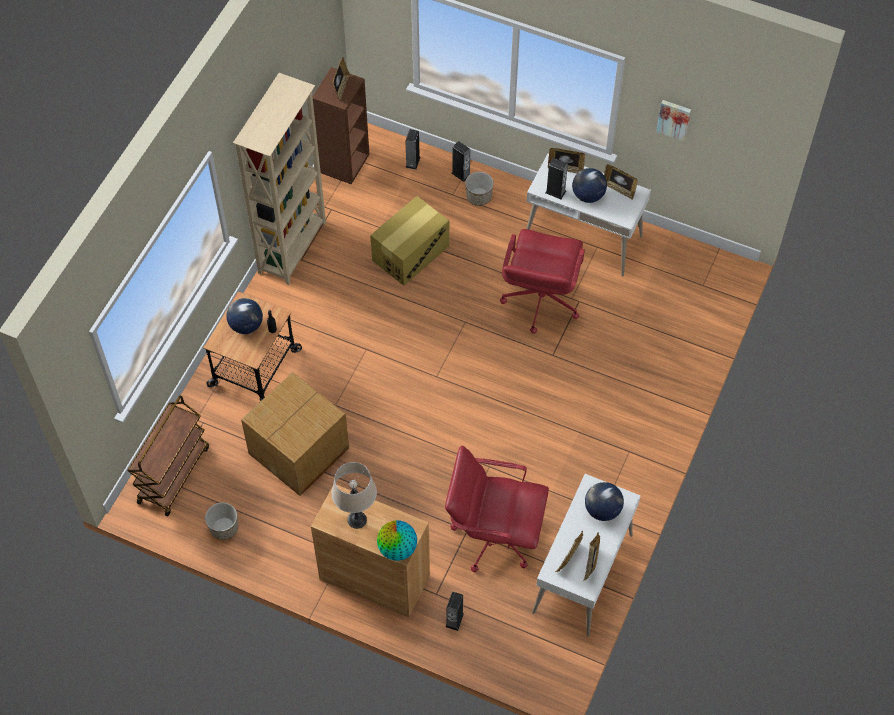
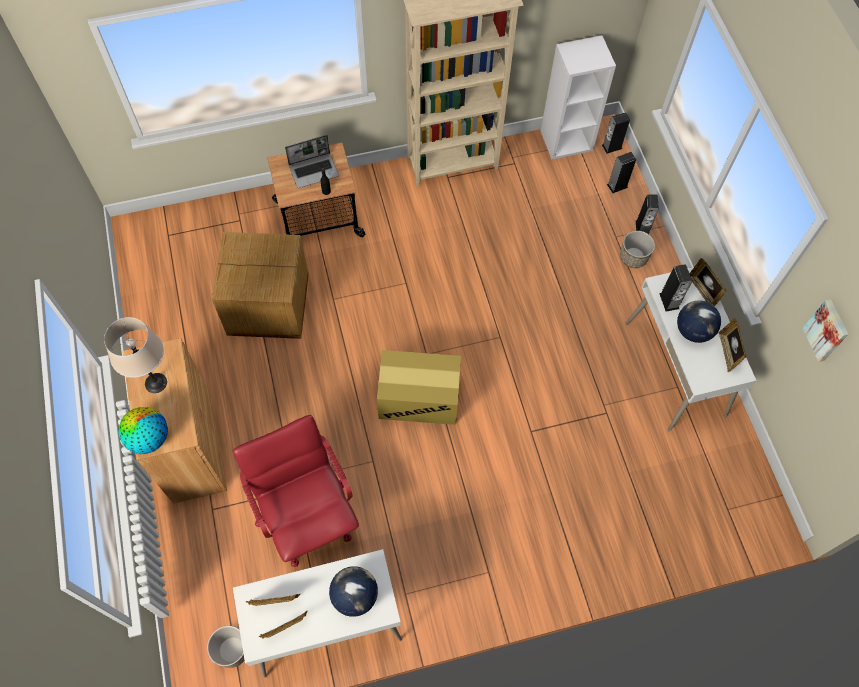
camera: 50 degrees right, 5 degrees up
brown cart [128,396,209,516] -> none
planter [205,502,238,540] -> planter moved to [207,626,245,668]
globe [226,298,263,334] -> laptop [285,135,339,188]
brown bookcase [313,67,369,184] -> white bookcase [541,35,616,159]
picture frame [332,57,350,101] -> none
cardboard box [370,196,449,286] -> cardboard box moved to [377,350,461,425]
speaker [446,592,464,631] -> speaker moved to [602,112,630,154]
red office chair [500,229,585,334] -> none

